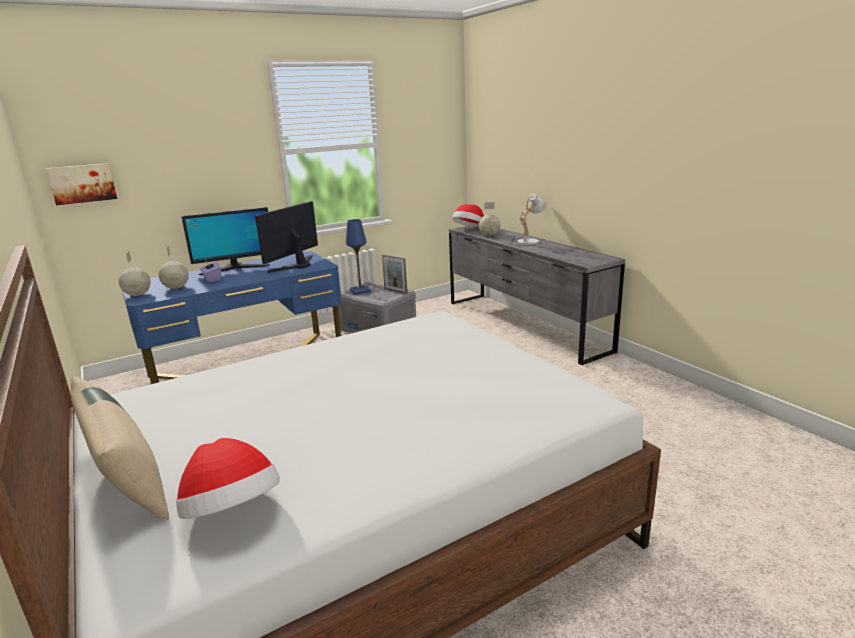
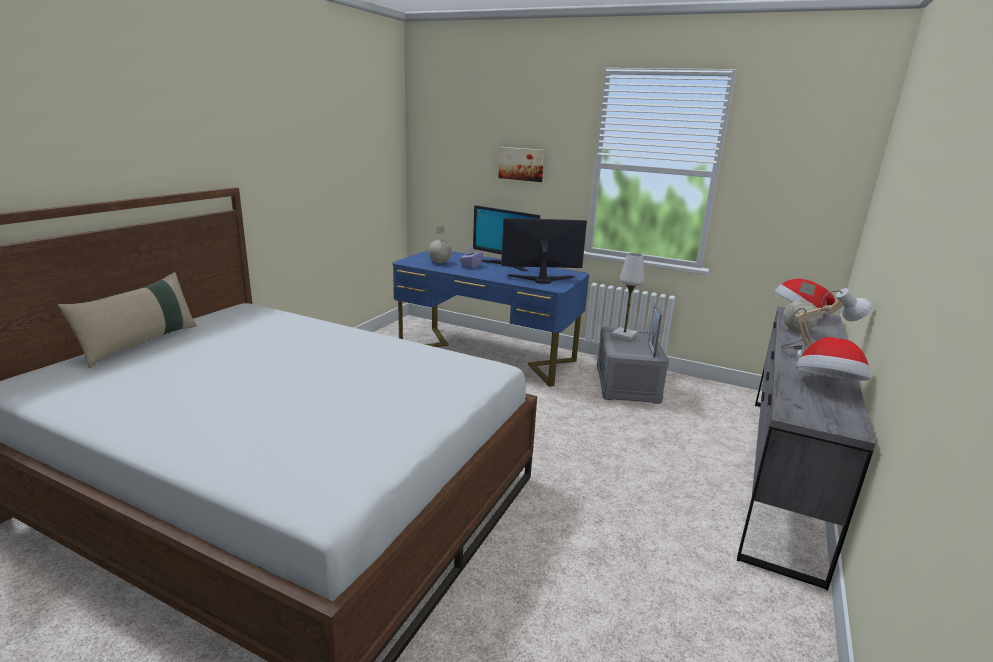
camera: 55 degrees right, 0 degrees up
picture [46,163,117,205] -> picture moved to [498,147,544,182]
globe [119,251,151,296] -> none
hat [176,438,280,519] -> hat moved to [796,337,870,381]
blue table lamp [346,219,371,295] -> white table lamp [612,253,644,340]

